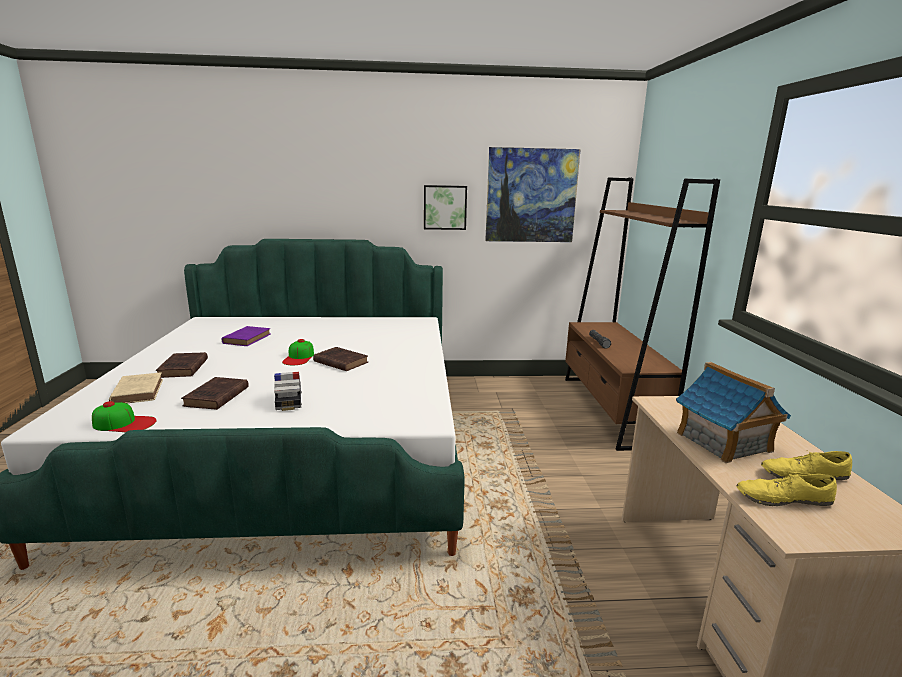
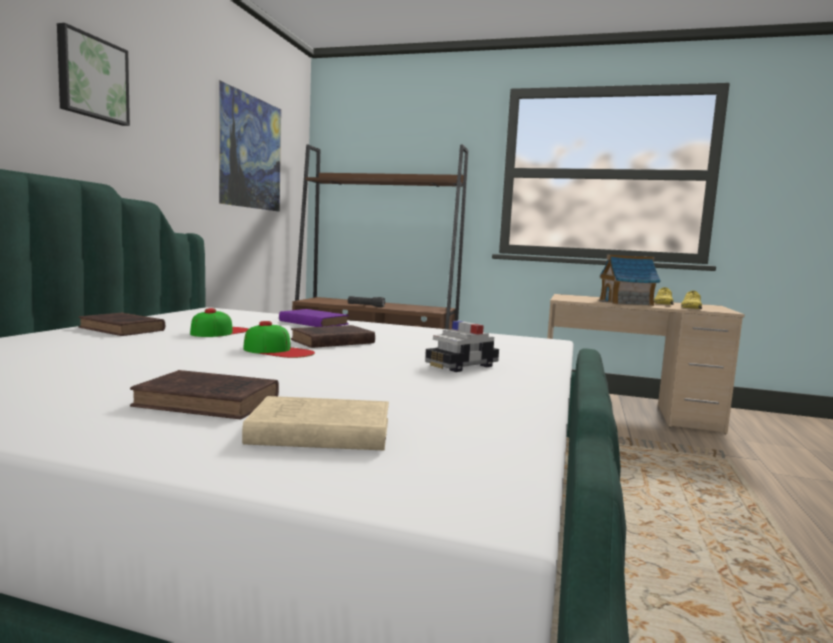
camera: 70 degrees left, 10 degrees down
cap [92,401,156,432] -> cap moved to [190,308,248,337]
brown book [181,377,249,410] -> brown book moved to [78,312,165,336]
purple book [222,326,271,346] -> purple book moved to [279,309,349,327]
toy car [274,372,302,411] -> toy car turned 135 degrees clockwise [425,320,499,372]
picture [424,185,467,230] -> picture moved to [57,23,130,126]

